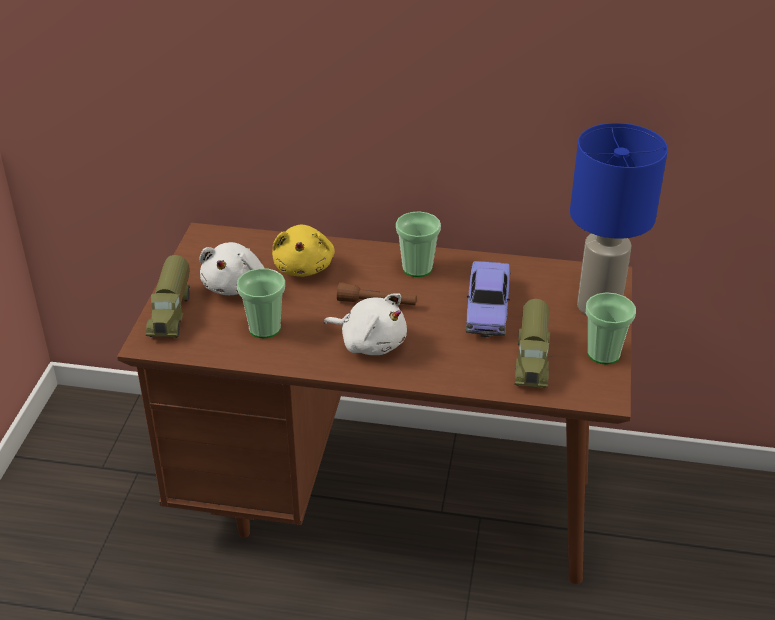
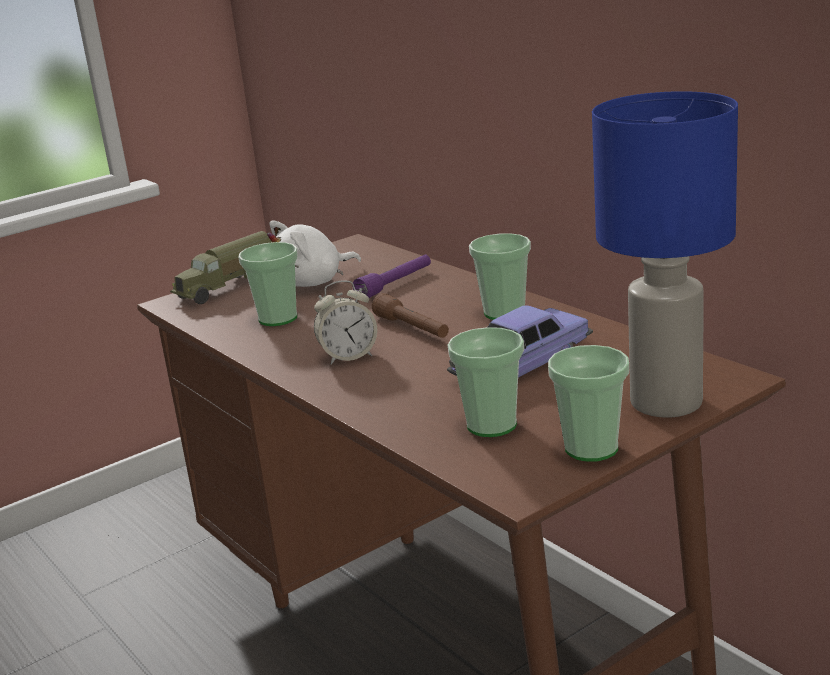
camera: 45 degrees right, 15 degrees down
yellow plush toy [272,225,335,277] -> purple flashlight [353,255,431,298]
white plush toy [324,293,407,355] -> alarm clock [314,280,377,365]
toy truck [515,299,553,388] -> cup [448,327,524,437]

